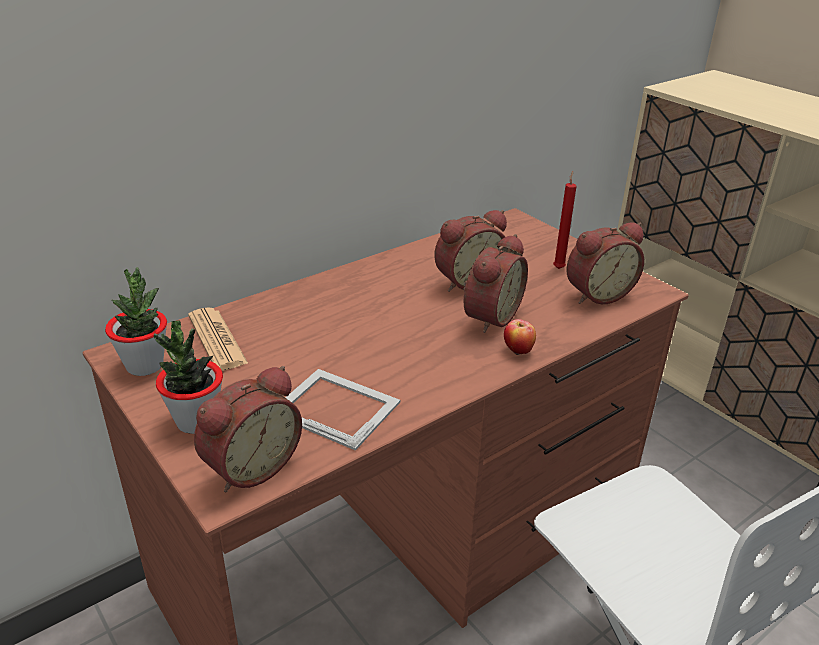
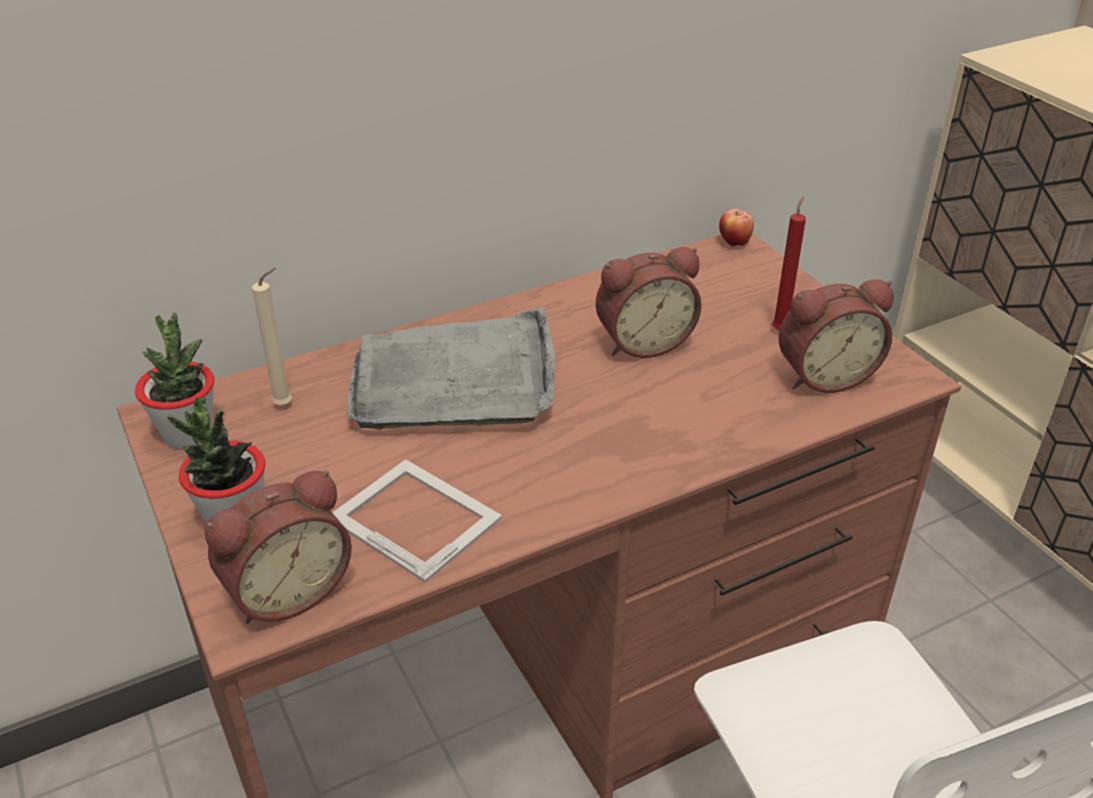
camera: 10 degrees right, 5 degrees up
newspaper [188,307,249,371] -> beige candle [252,268,292,406]
alarm clock [464,234,528,333] -> none
apple [504,319,536,355] -> apple moved to [719,208,754,247]
none -> grey tray [347,306,555,429]

